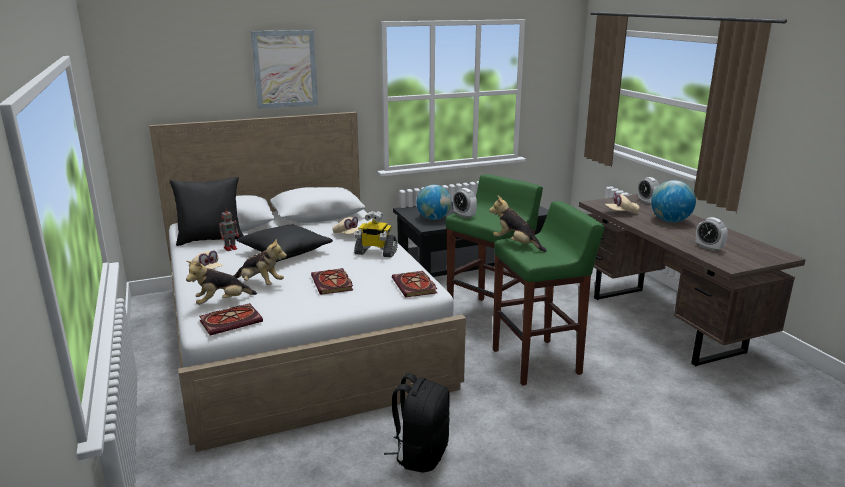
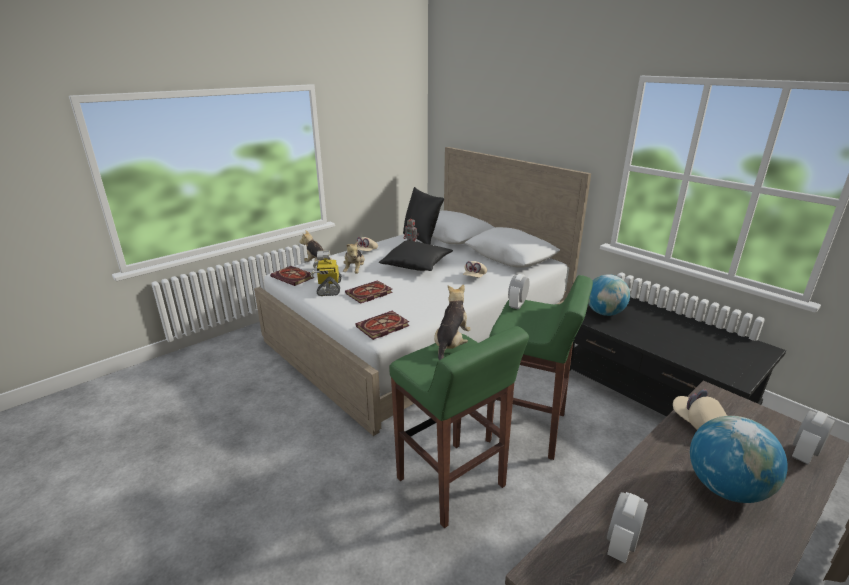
camera: 70 degrees right, 5 degrees up
picture [251,30,318,109] -> none
toy robot [354,211,398,258] -> toy robot moved to [311,251,342,296]
black backpack [384,373,450,472] -> none

